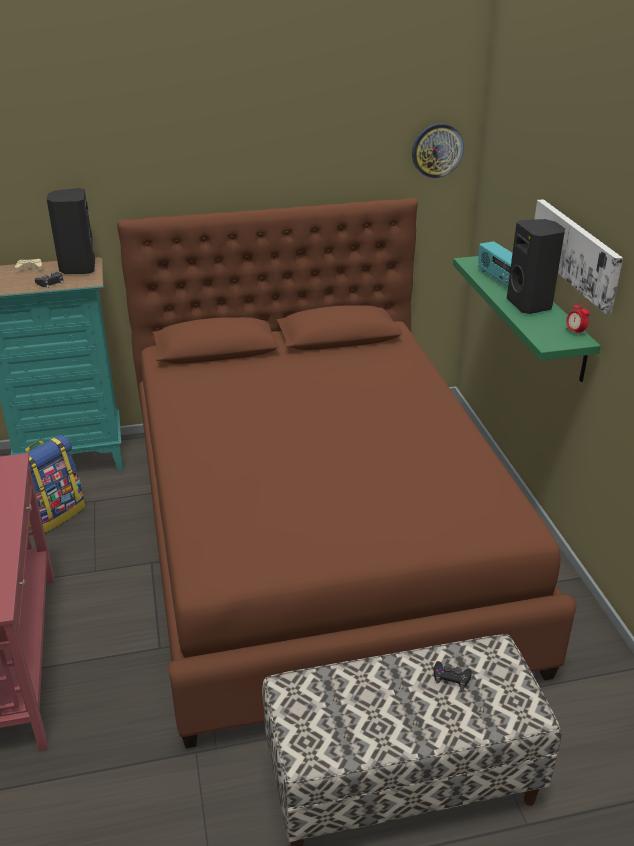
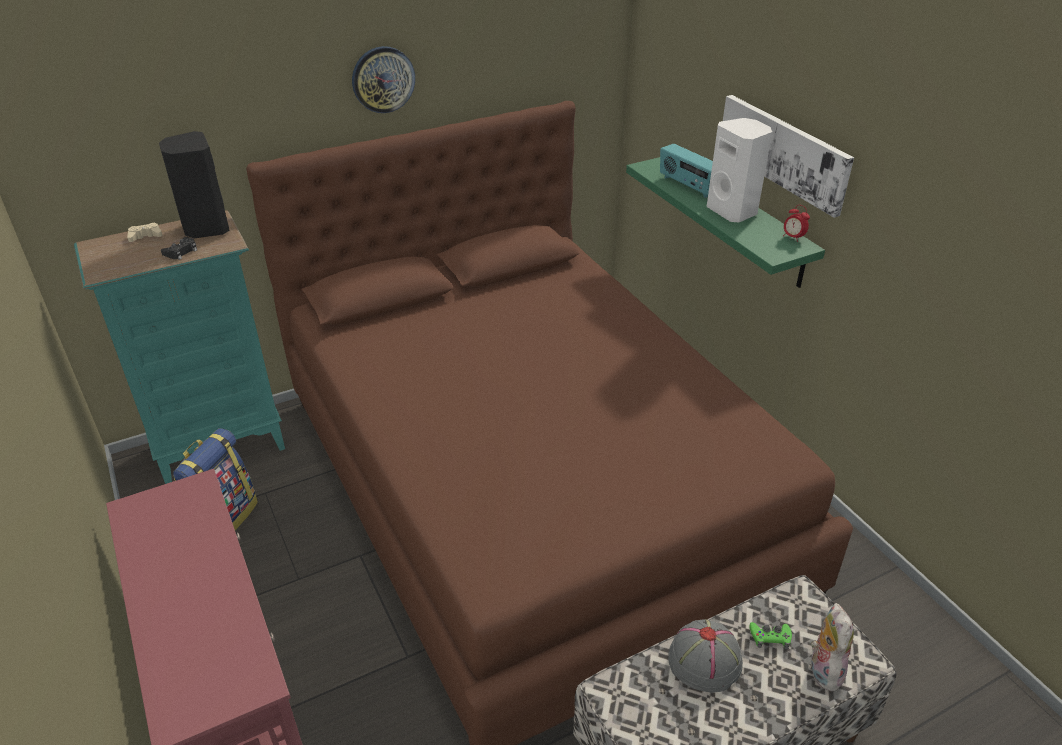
camera: 15 degrees left, 5 degrees up
wall clock [412,123,464,178] -> wall clock moved to [352,46,415,113]
black game controller [434,661,472,690] -> green game controller [749,622,792,649]
black speaker [507,219,565,314] -> white speaker [707,118,772,222]
none -> grey hat [668,619,743,693]
none -> plush toy [810,603,854,691]

